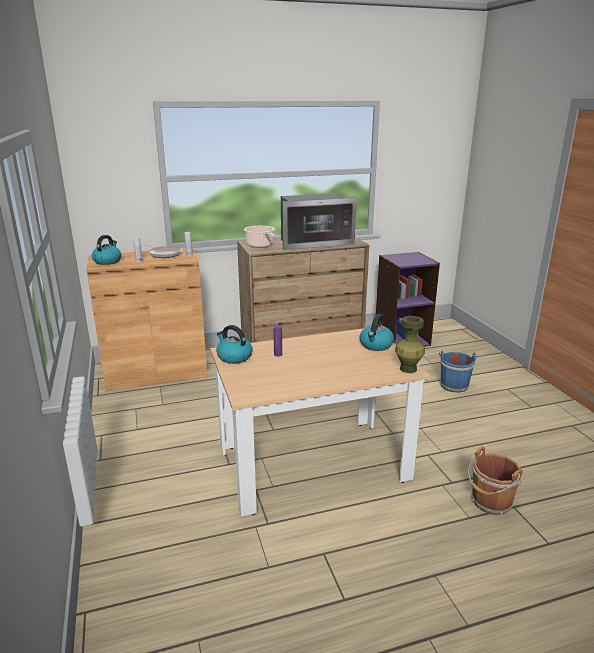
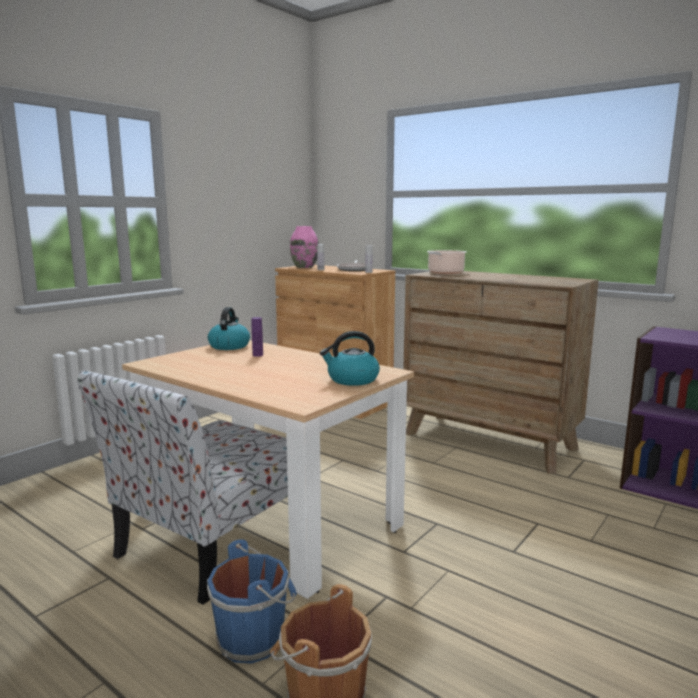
camera: 55 degrees right, 10 degrees down
kettle [92,235,121,265] -> pink vase [290,226,318,268]
microwave [281,193,357,250] -> none
green vase [395,316,425,373] -> none
blue bucket [439,350,477,393] -> blue bucket moved to [207,539,296,664]
none -> chair [77,370,288,605]

